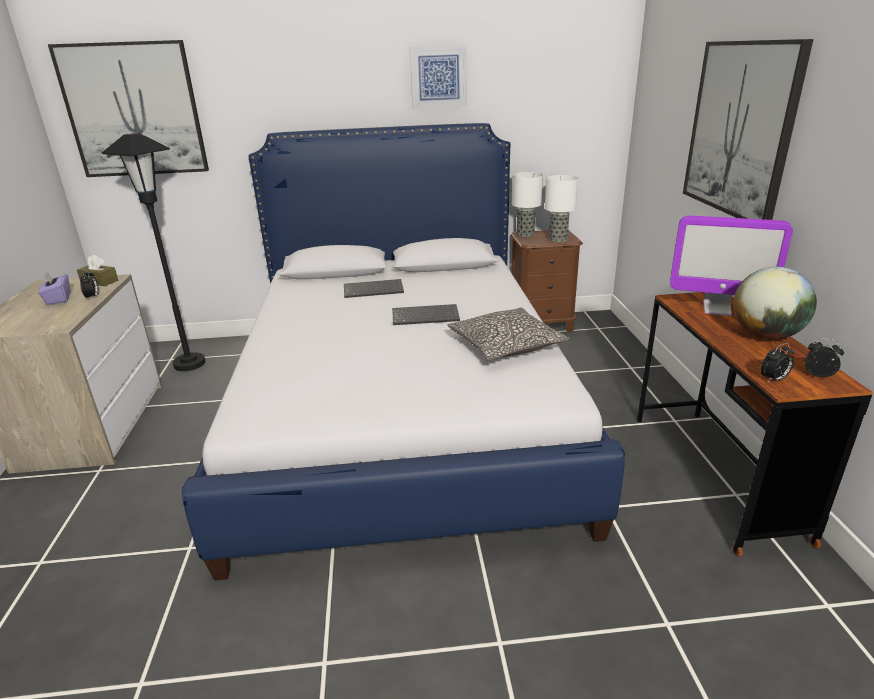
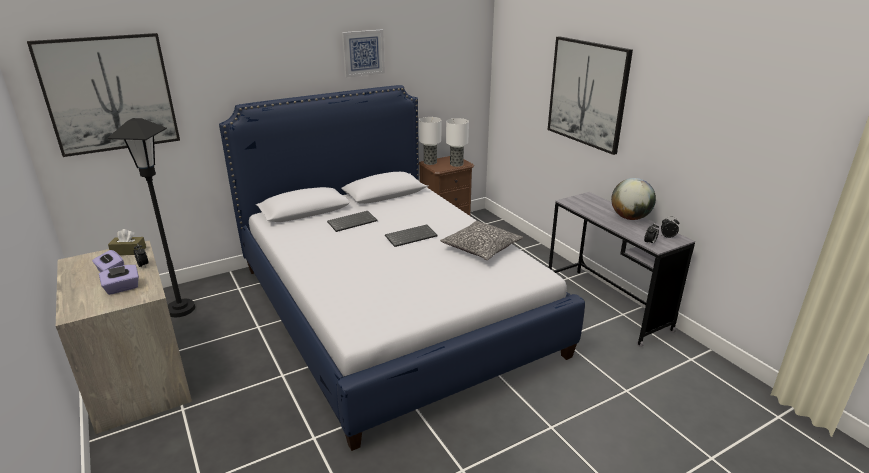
camera: 25 degrees left, 0 degrees up
brown desk [637,292,873,557] -> grey desk [549,192,695,347]
monitor [670,216,793,316] -> none
none -> purple tissue box [99,265,139,295]

